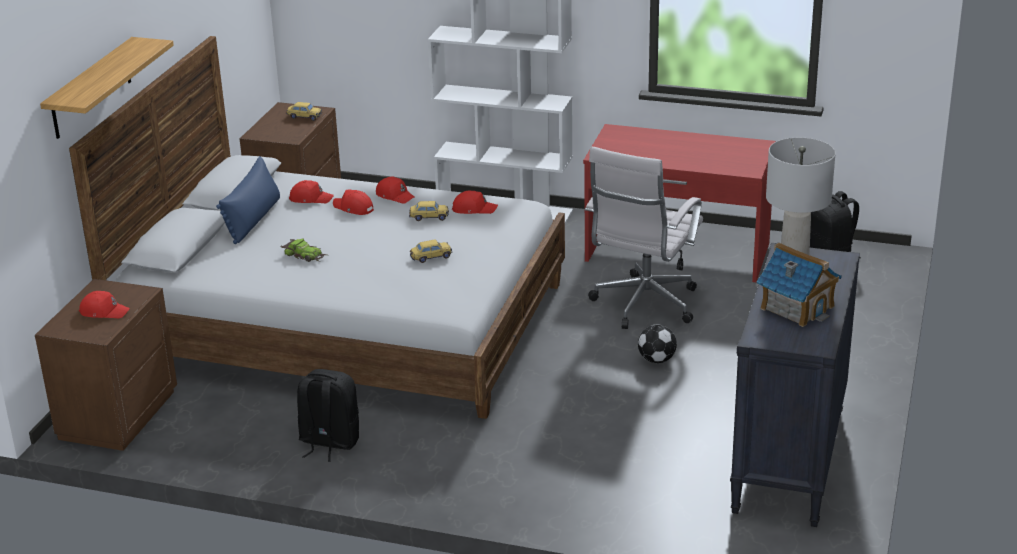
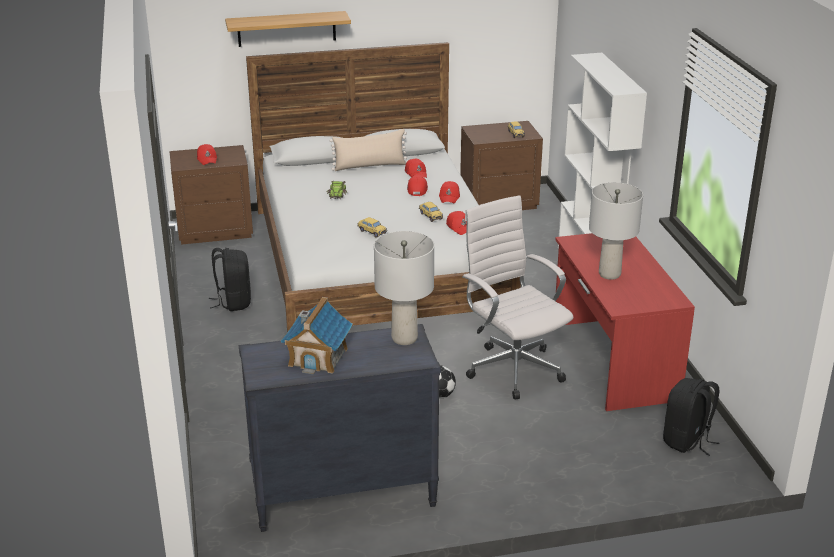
camera: 60 degrees right, 0 degrees up
blue pillow [216,156,280,244] -> beige pillow [330,129,407,171]
white office chair [585,146,703,329] -> white office chair turned 60 degrees clockwise [462,195,573,399]
none -> grey table lamp [589,182,643,280]

